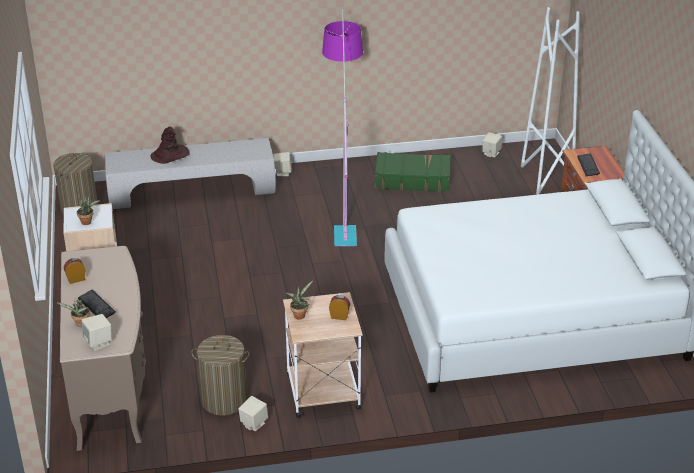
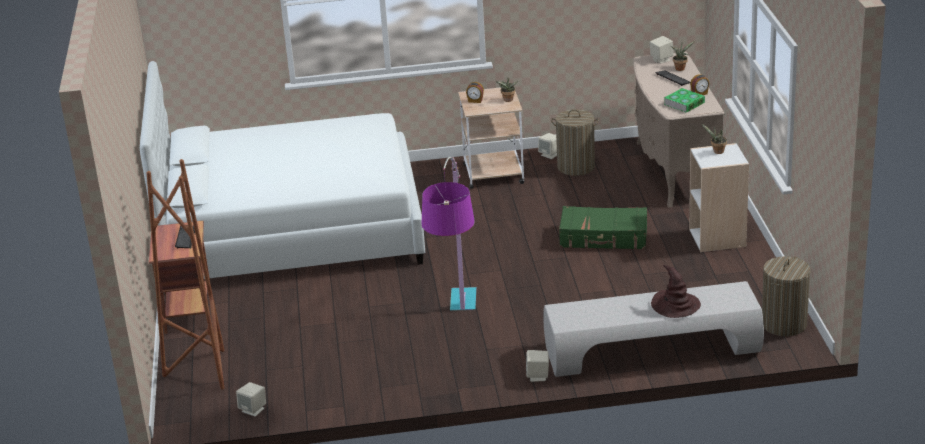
camera: 175 degrees left, 5 degrees down
green suitcase [375,152,451,192] -> green suitcase moved to [559,206,647,249]
white clothes rack [521,7,580,195] -> brown clothes rack [147,159,225,390]
none -> book [664,88,705,113]

